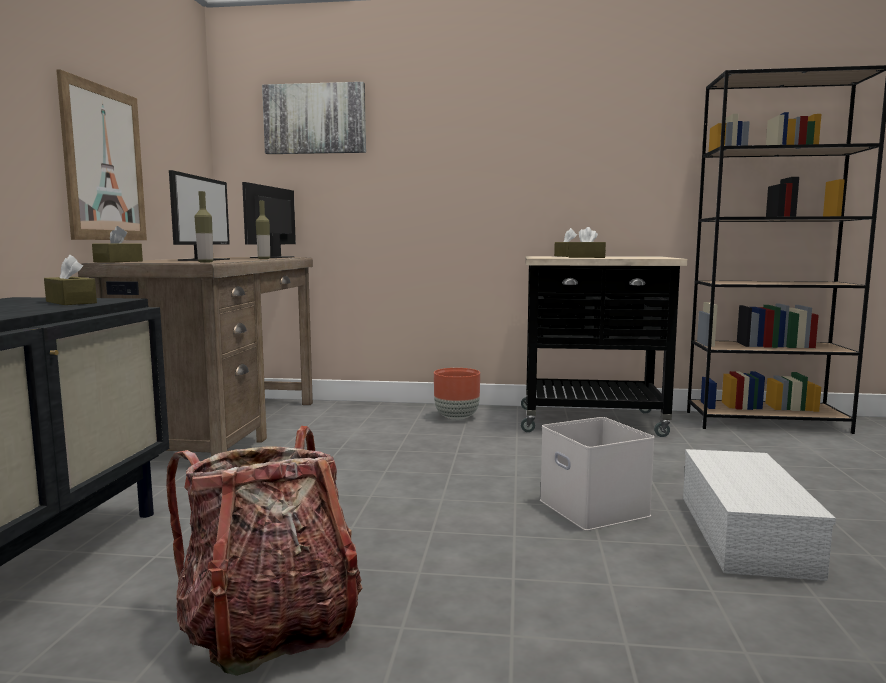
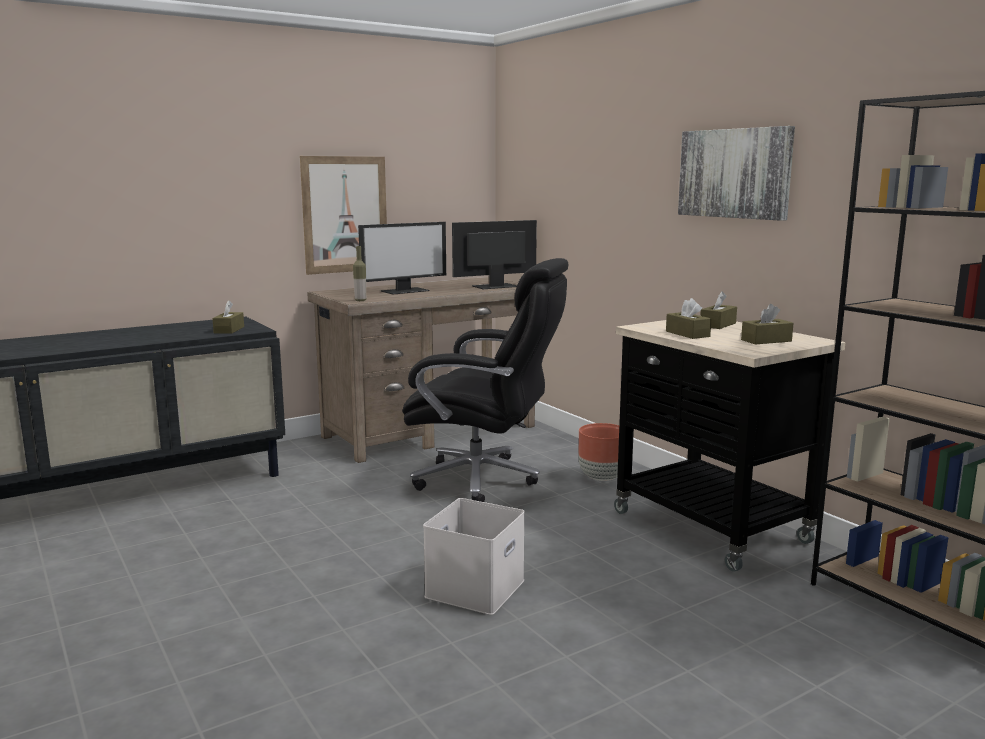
camera: 50 degrees right, 5 degrees up
brown tissue box [92,226,143,263] -> brown tissue box moved to [741,304,794,345]
backpack [166,426,363,676] -> none
bottle [256,201,270,259] -> none
picture [262,82,366,154] -> picture moved to [678,126,795,221]
white storage box [683,449,836,581] -> none
none -> black office chair [402,258,568,502]

